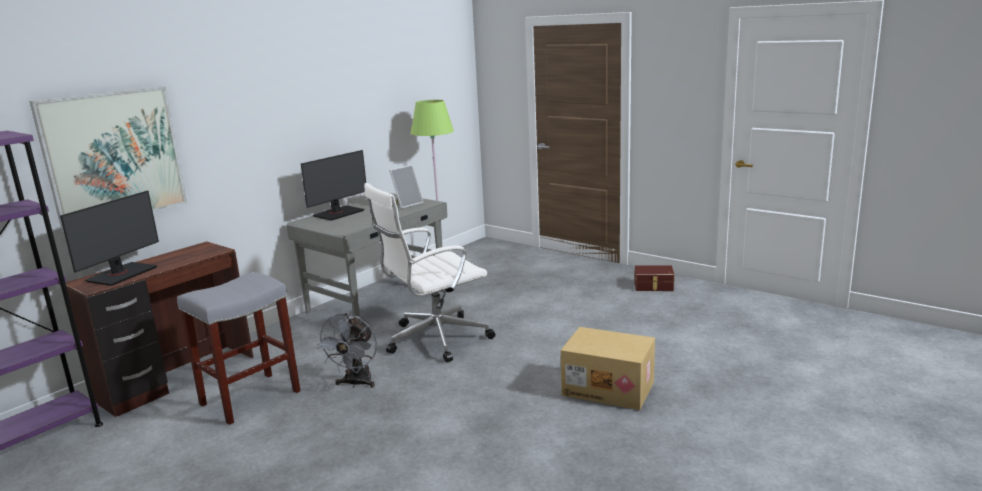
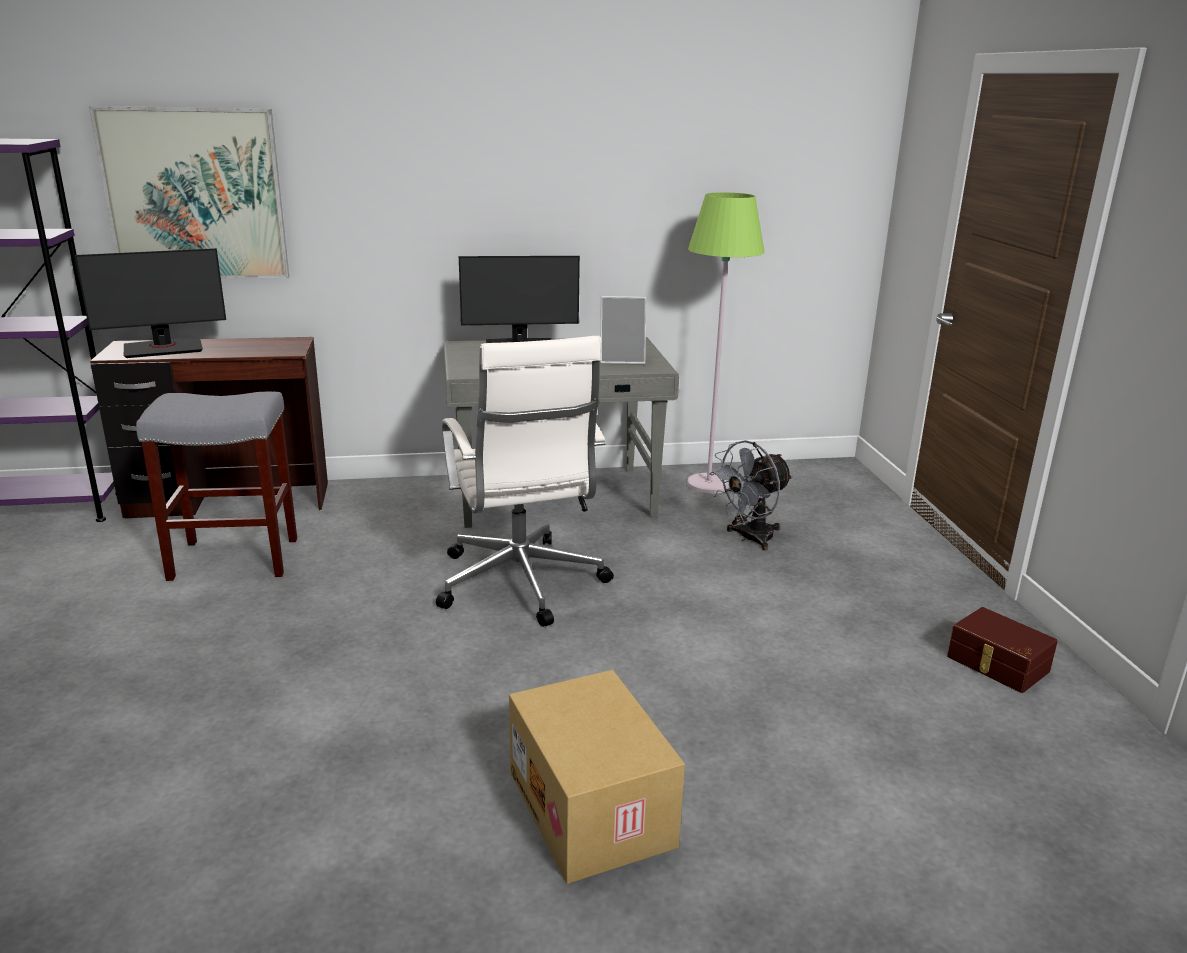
camera: 40 degrees right, 5 degrees up
grey fan [315,313,377,388] -> grey fan moved to [710,440,793,550]
white office chair [364,183,496,362] -> white office chair turned 120 degrees counterclockwise [436,336,614,627]

